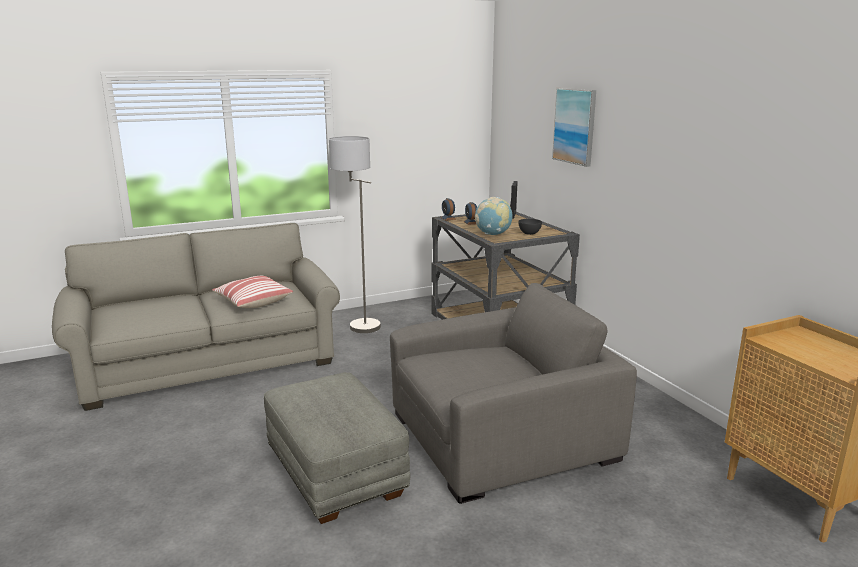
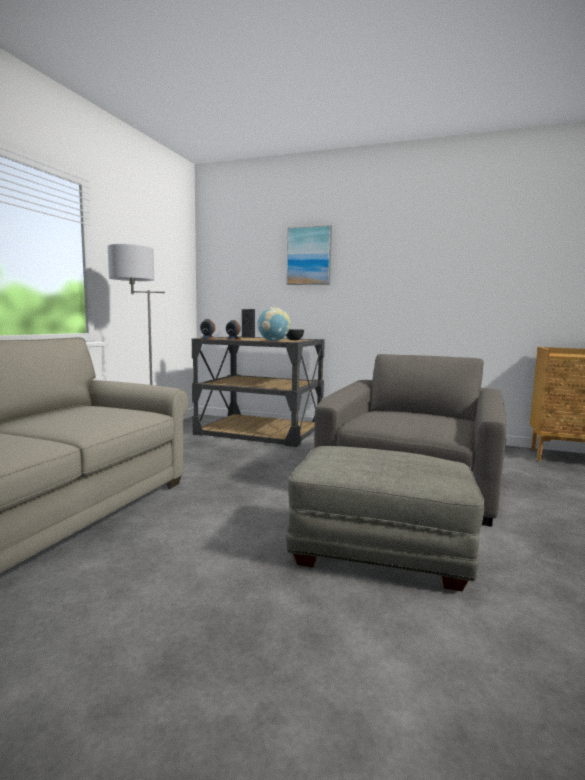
camera: 45 degrees left, 10 degrees down
pillow [212,276,293,308] -> none

